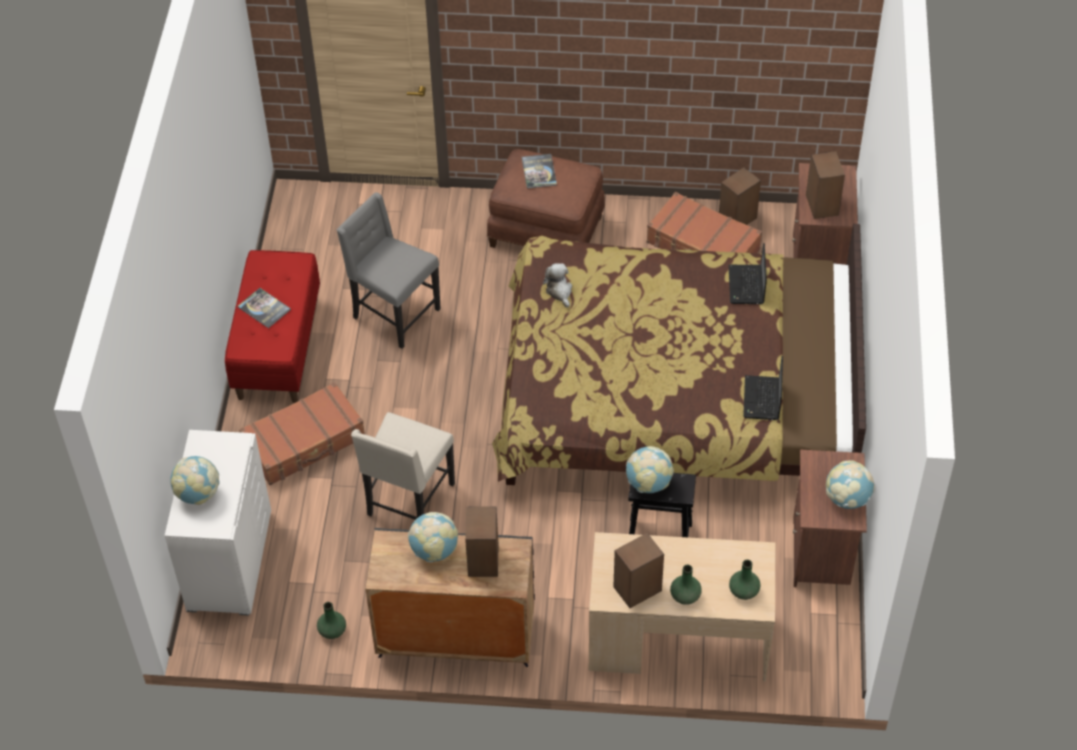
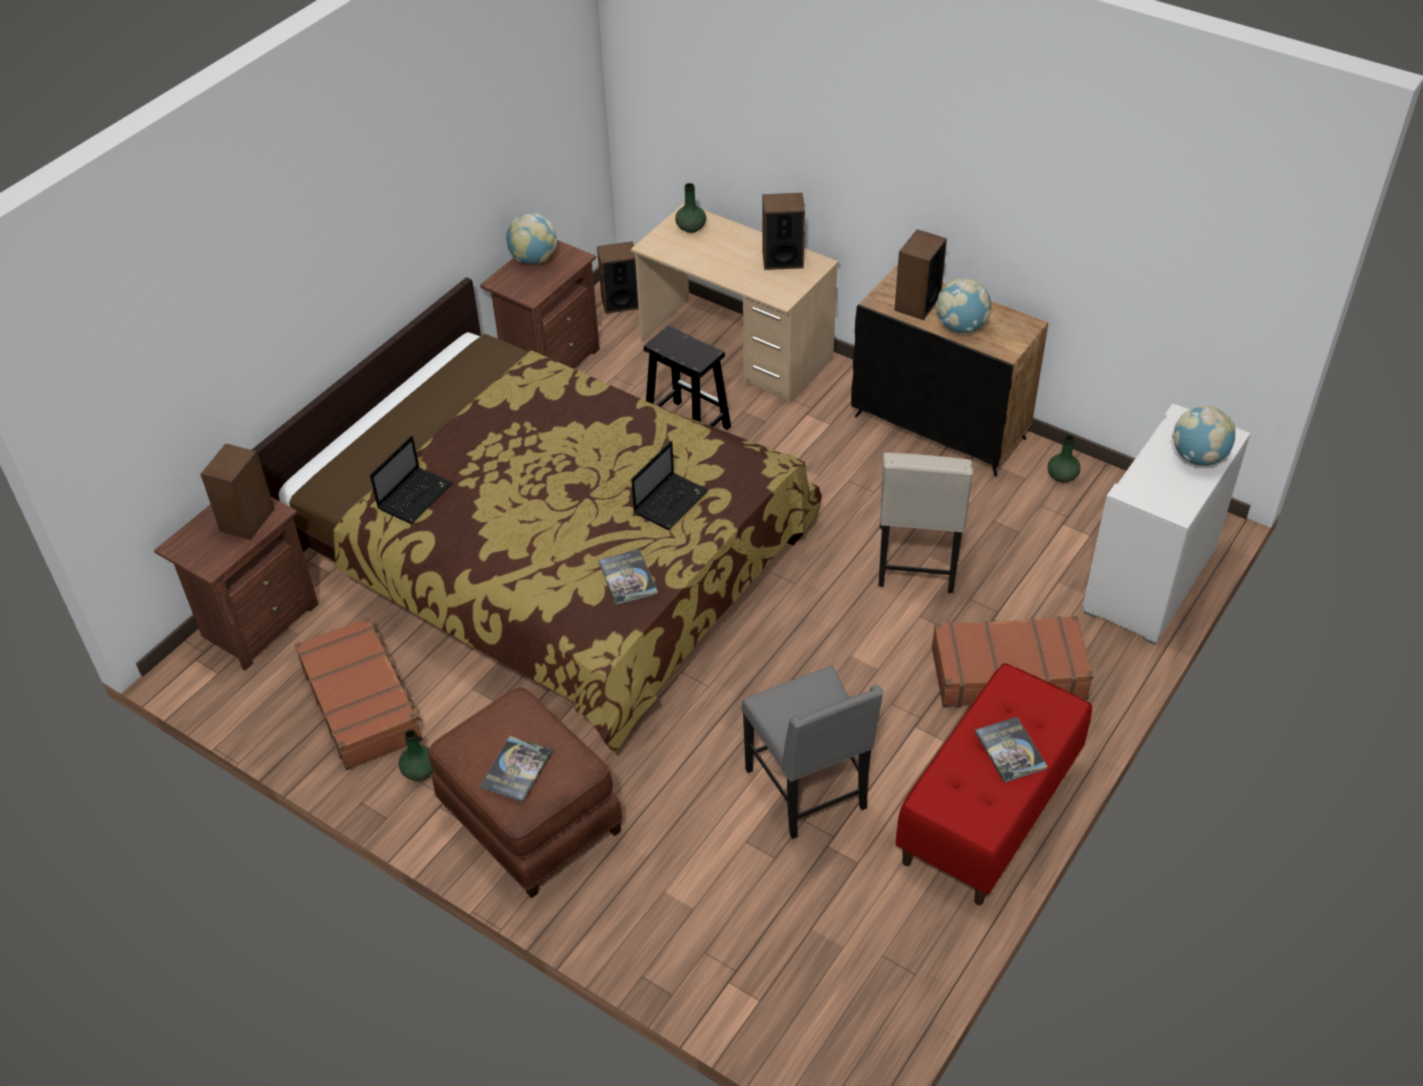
camera: 150 degrees left, 5 degrees down
beige chair [351,412,455,520] -> beige chair turned 135 degrees clockwise [878,453,973,593]
plush toy [543,263,572,308] -> book [598,549,658,605]
globe [626,446,674,493] -> none
green vase [670,564,702,605] -> green vase moved to [399,729,433,781]
speaker [719,168,761,225] -> speaker moved to [597,241,639,314]
laptop [743,356,783,420] -> laptop moved to [631,441,708,530]

